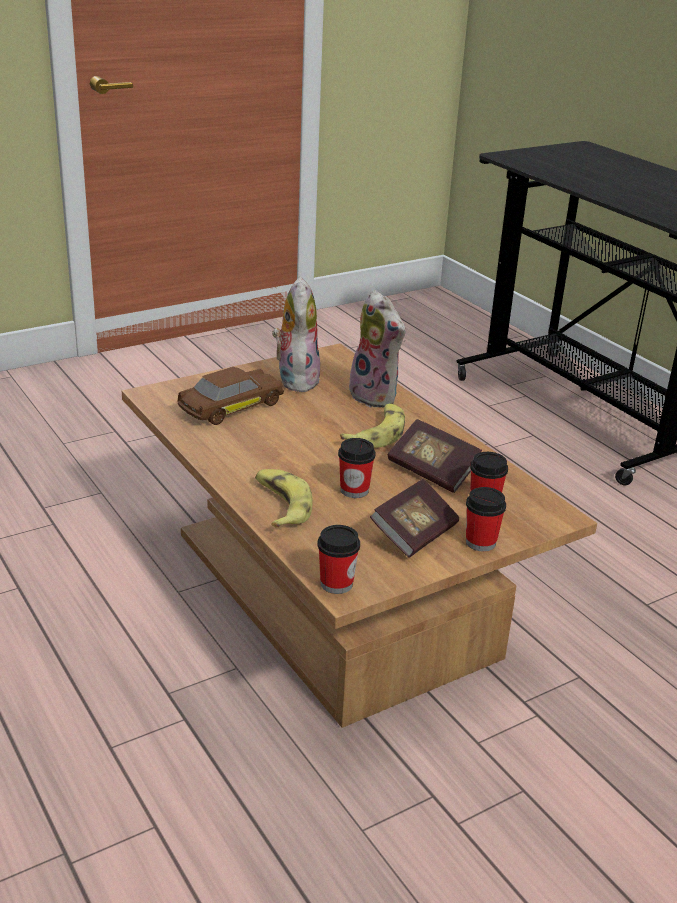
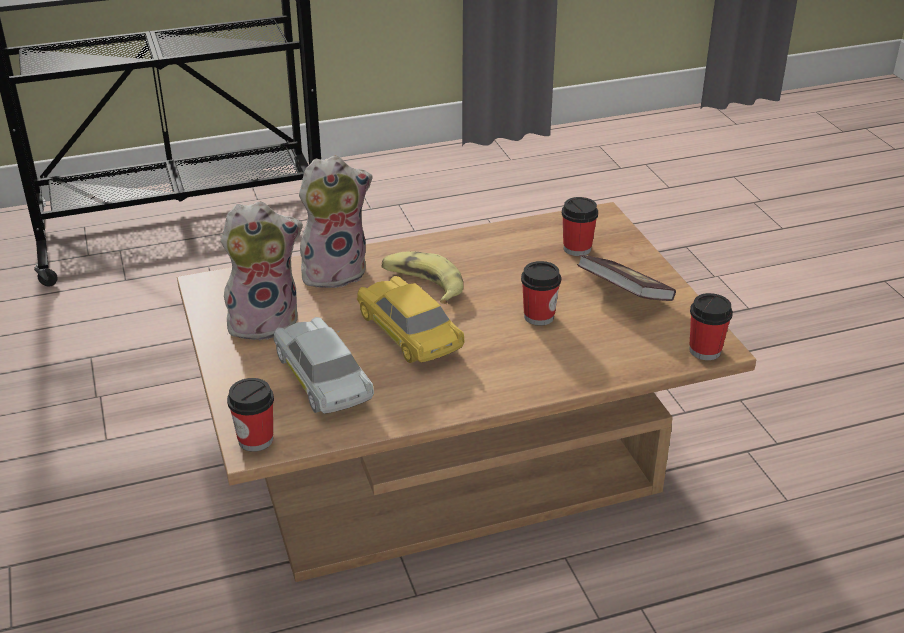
camera: 75 degrees left, 5 degrees up
brown toy car [177,367,284,425] -> white toy car [274,317,374,414]
banana [255,469,313,528] -> none
plush toy [272,277,320,392] -> plush toy turned 150 degrees clockwise [220,201,303,343]
book [388,419,482,493] -> none
cup [466,487,506,552] -> cup moved to [227,378,274,452]
none -> yellow toy car [357,276,465,363]

